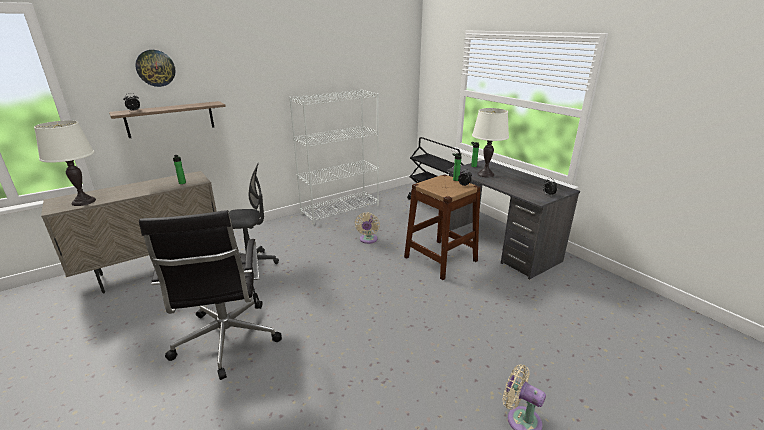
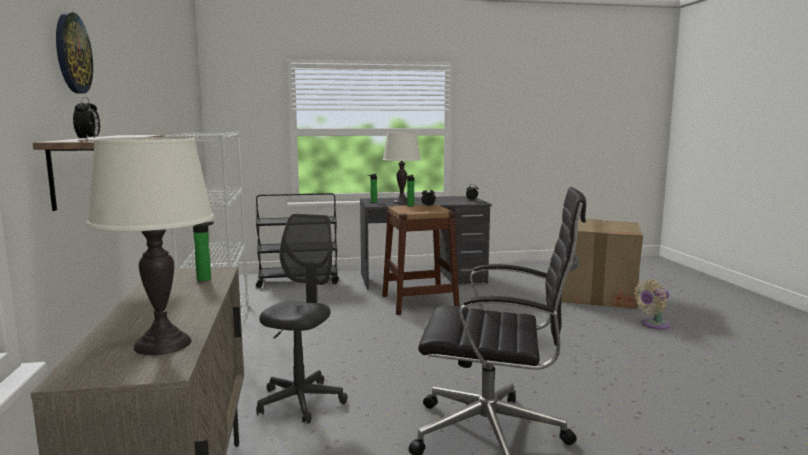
camera: 65 degrees left, 15 degrees down
beige fan [355,212,380,244] -> none
none -> cardboard box [561,218,643,309]

